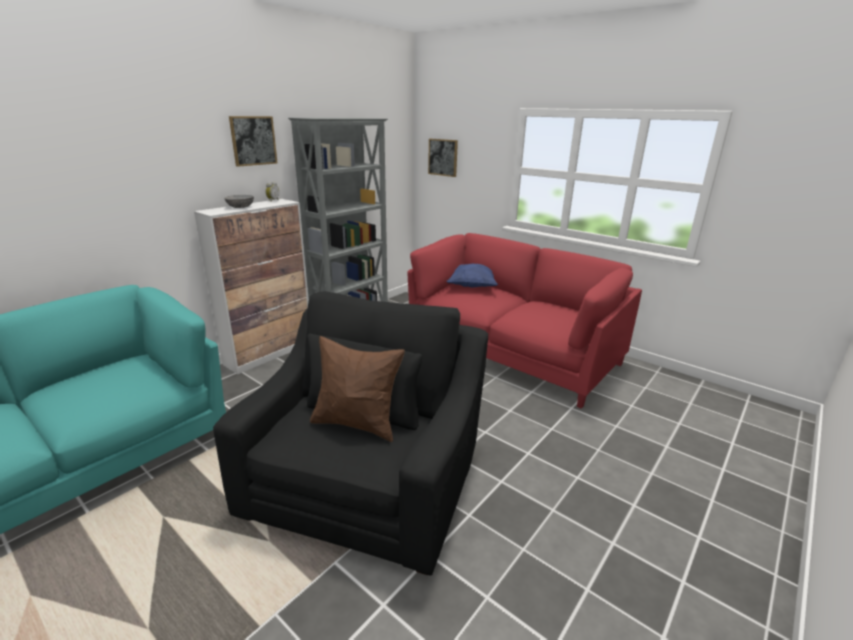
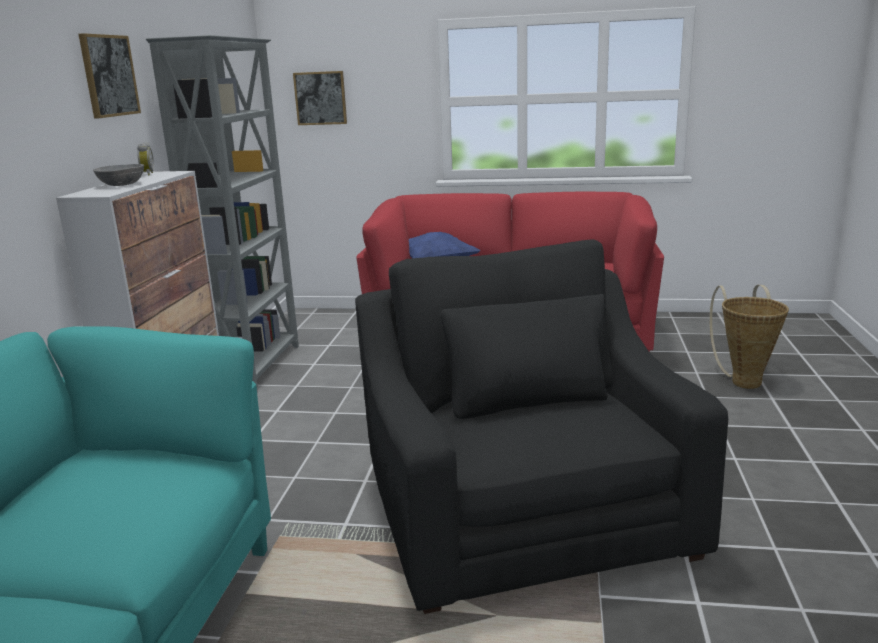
camera: 30 degrees left, 5 degrees down
brown pillow [310,336,405,442] -> none
none -> basket [710,285,789,389]

